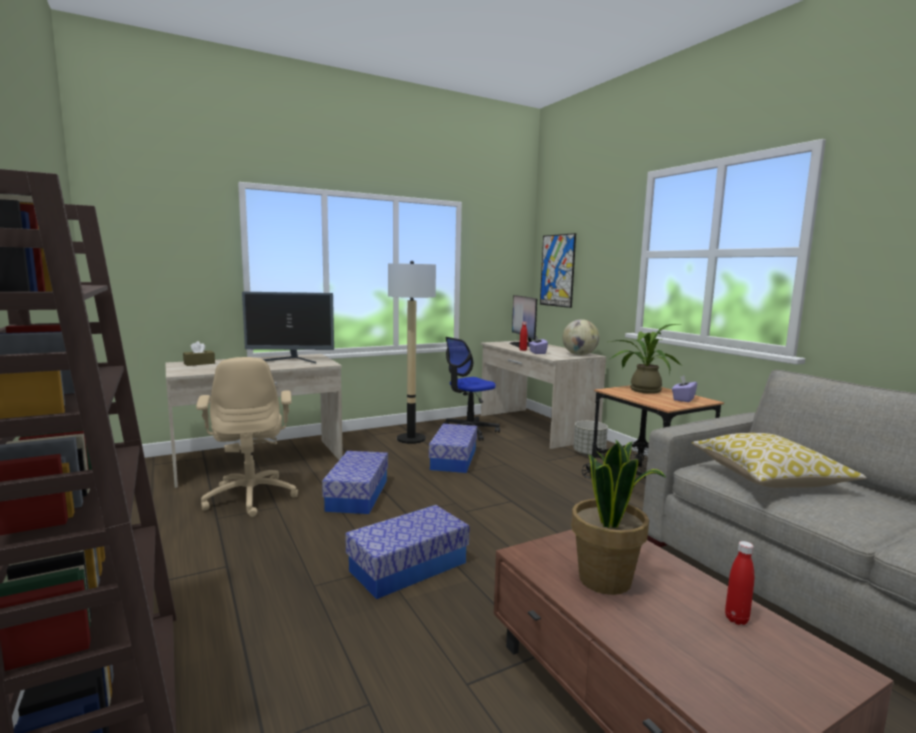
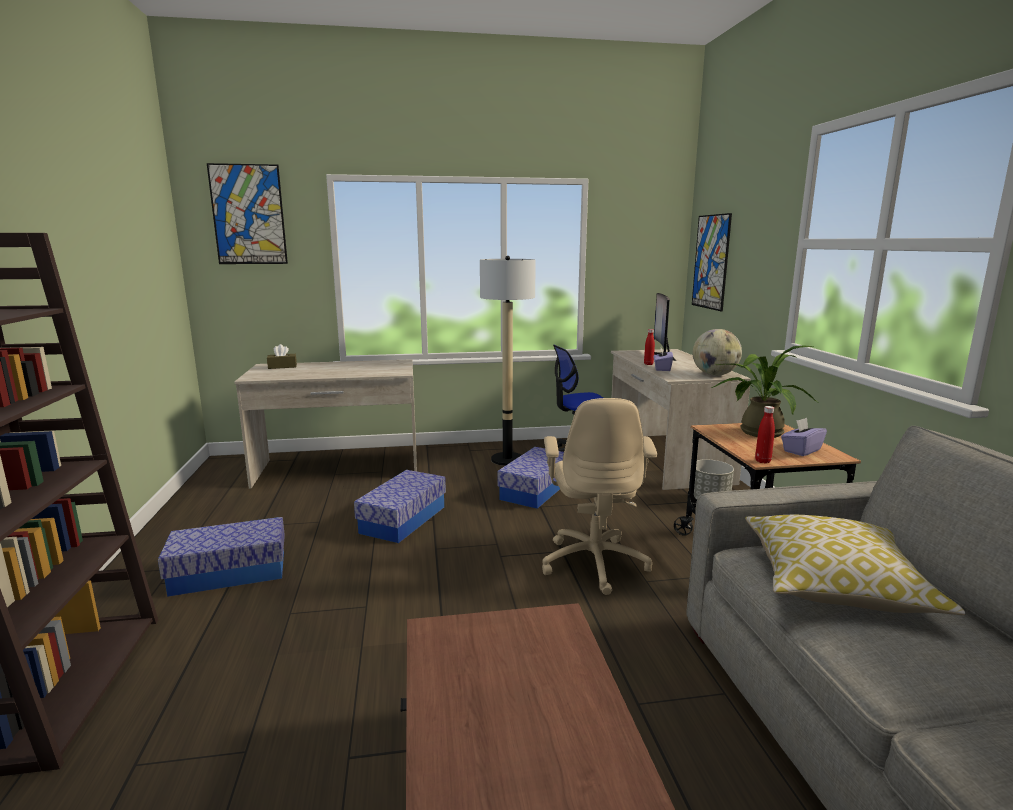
camera: 20 degrees right, 5 degrees up
beige office chair [196,357,298,517] -> beige office chair moved to [542,398,657,595]
monitor [242,292,334,363] -> none
storage box [345,505,469,599] -> storage box moved to [158,517,285,597]
potted plant [571,440,666,595] -> none
red bottle [725,541,754,625] -> red bottle moved to [755,406,775,463]
none -> picture [207,163,288,264]

